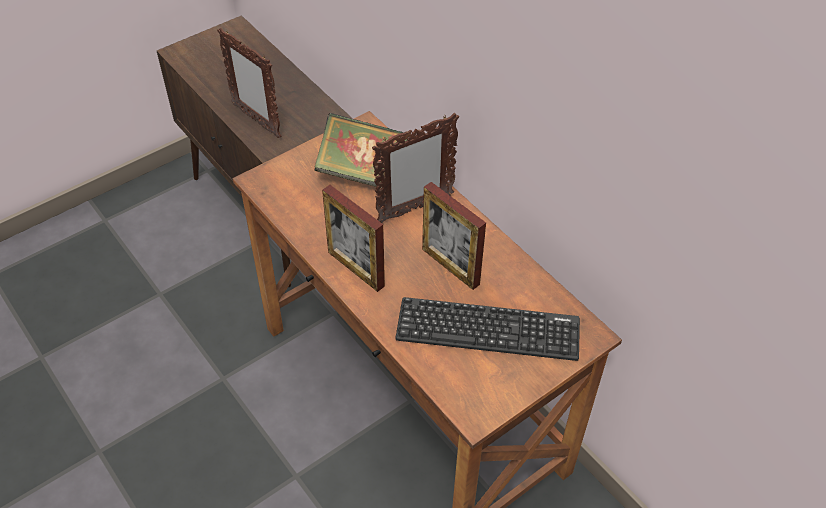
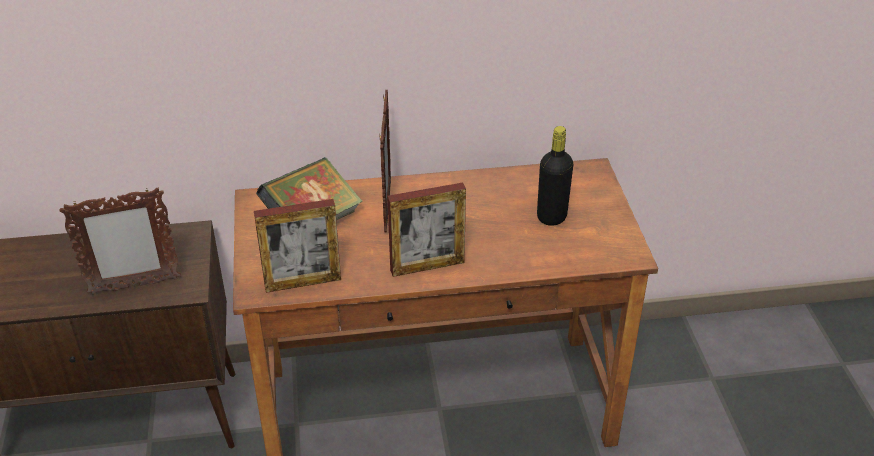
camera: 60 degrees left, 10 degrees down
keyboard [395,297,580,361] -> black bottle [537,126,573,226]
picture frame [422,182,486,290] -> picture frame moved to [254,199,341,293]

